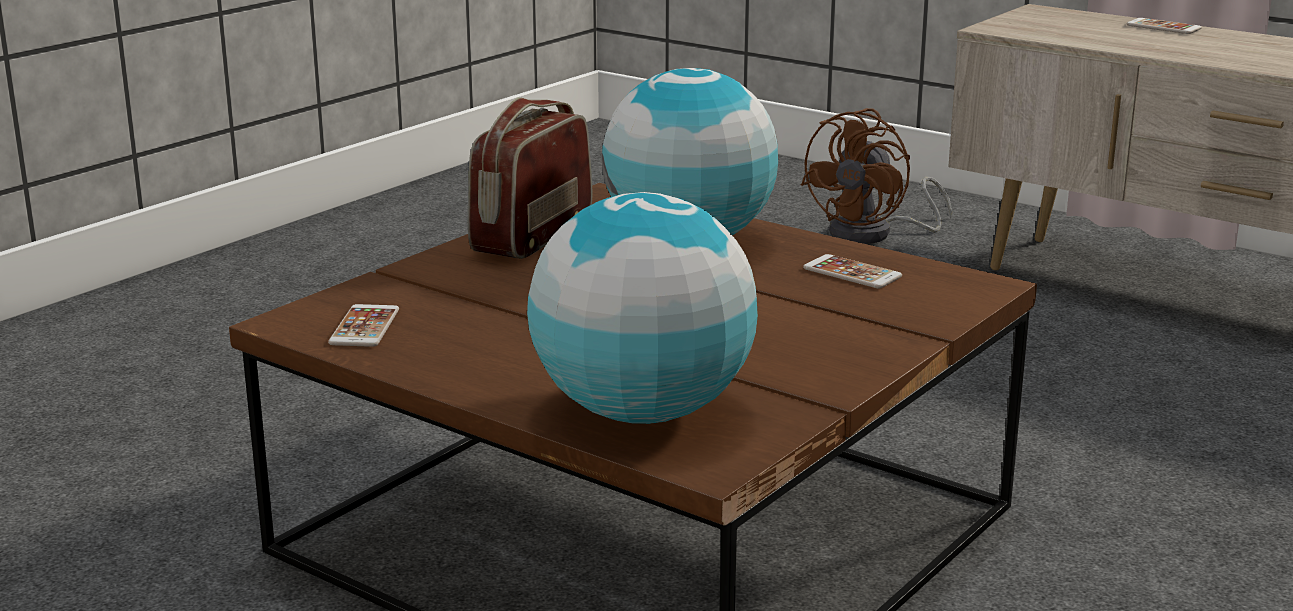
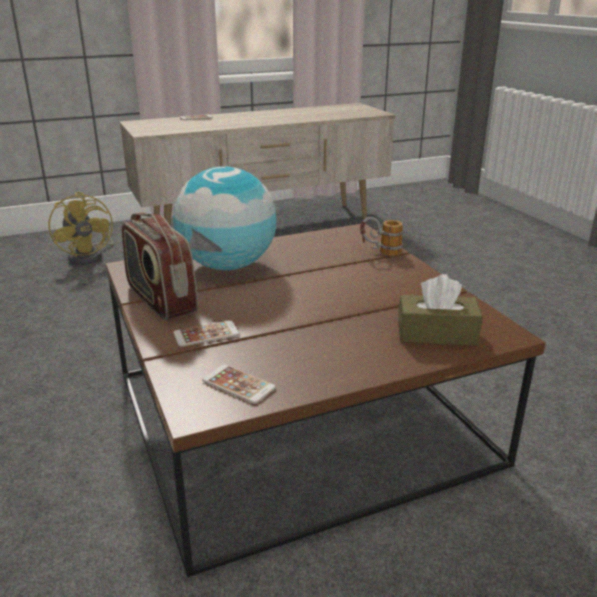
camera: 60 degrees left, 5 degrees up
globe [527,192,758,424] -> brown tissue box [398,274,483,346]
brown fan [801,108,952,244] -> yellow fan [48,192,114,265]
phone [803,254,902,288] -> phone moved to [173,321,239,347]
none -> mug [360,217,403,256]

